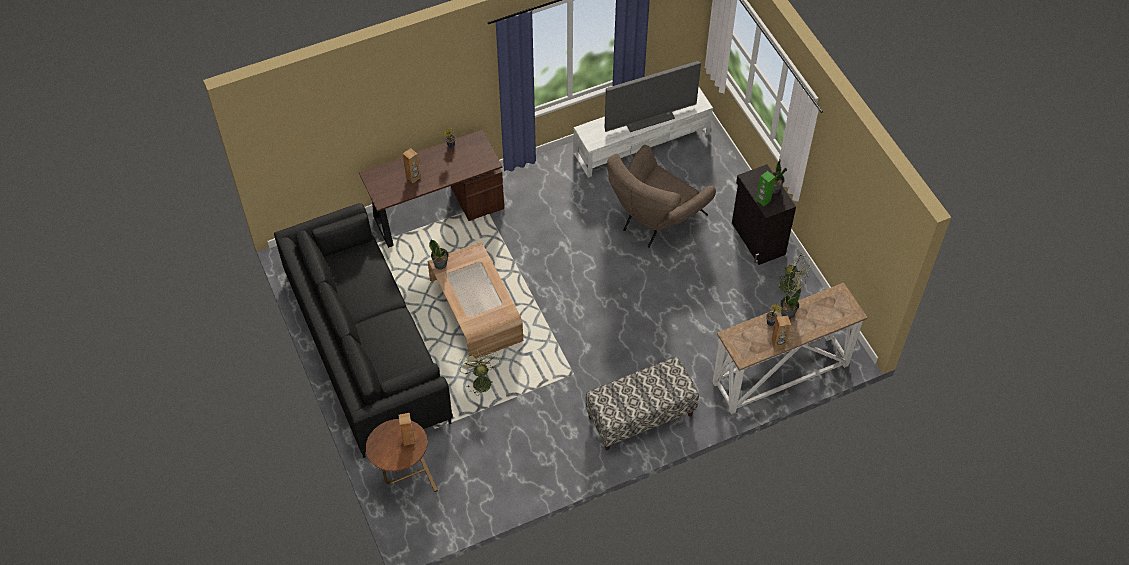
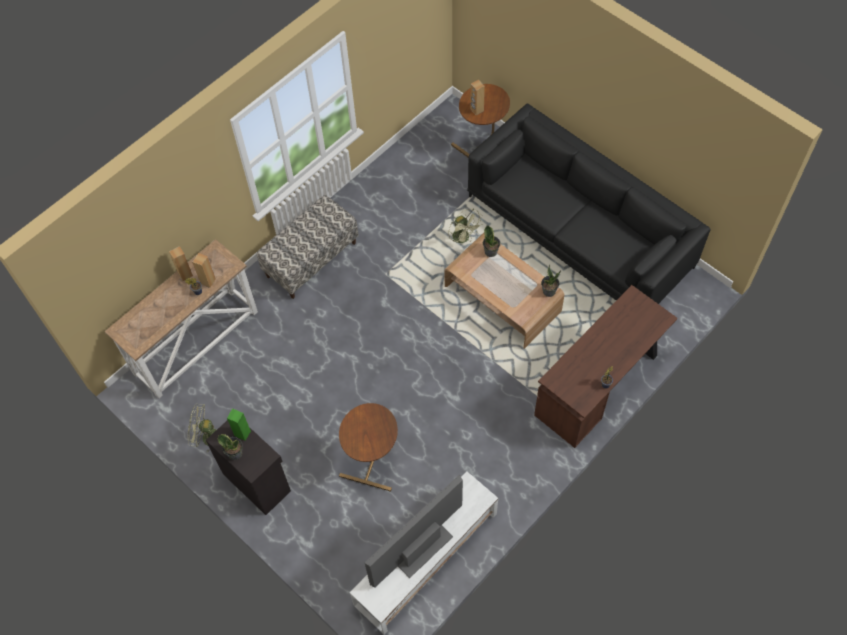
camera: 160 degrees right, 5 degrees up
brown speaker [403,148,421,183] -> brown speaker moved to [192,253,216,288]
brown armchair [607,145,716,248] -> brown side table [339,403,398,492]
potted plant [780,288,801,319] -> potted plant moved to [483,225,500,257]

